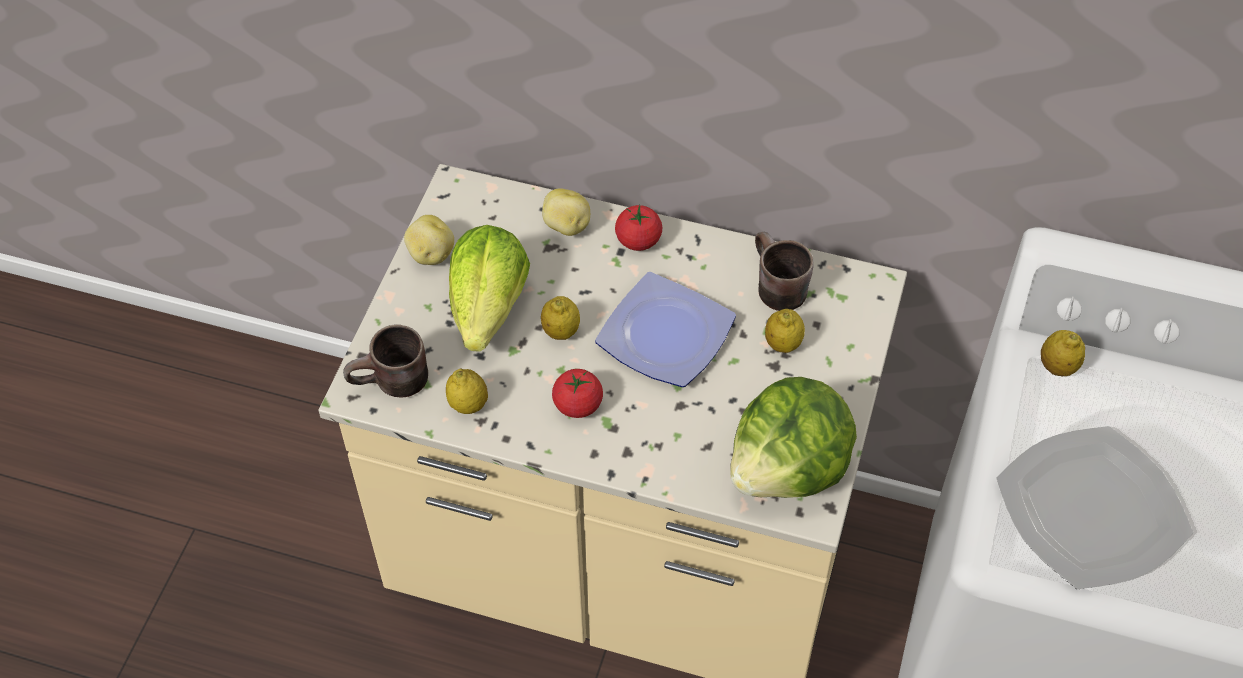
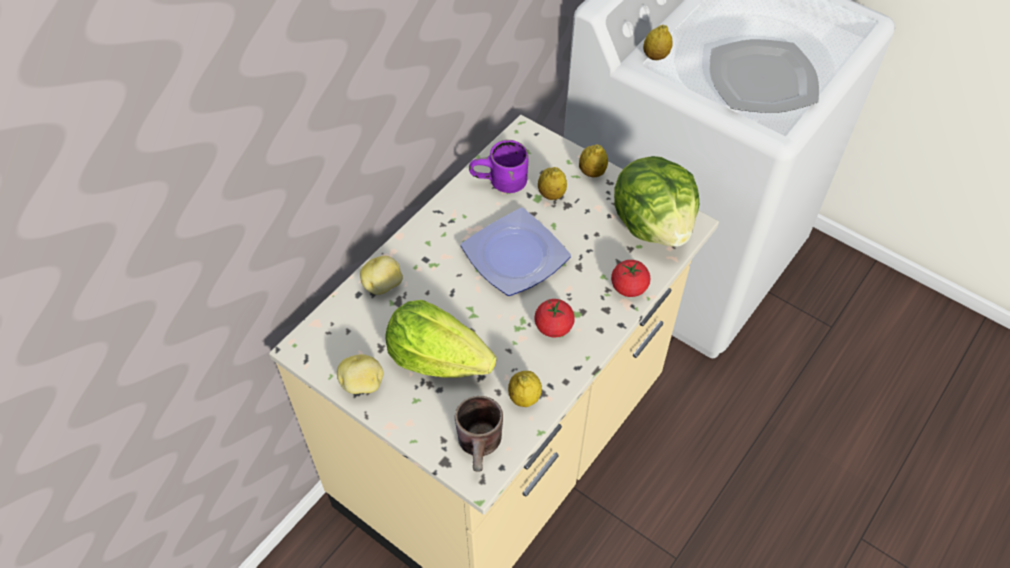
camera: 70 degrees left, 0 degrees up
lemon [541,296,580,340] -> lemon moved to [579,144,608,178]
tomato [615,205,662,251] -> tomato moved to [611,260,650,297]
brown mug [755,232,814,311] -> purple mug [469,140,528,193]

